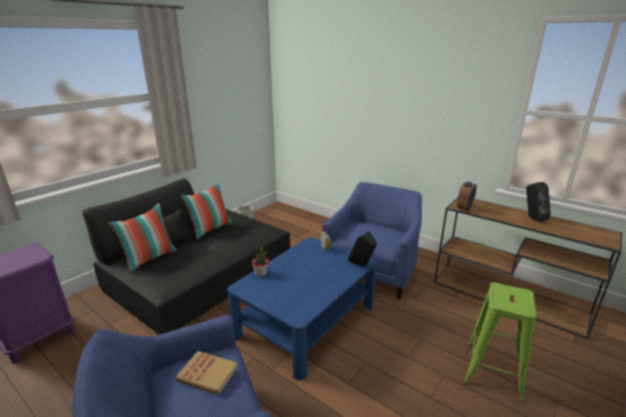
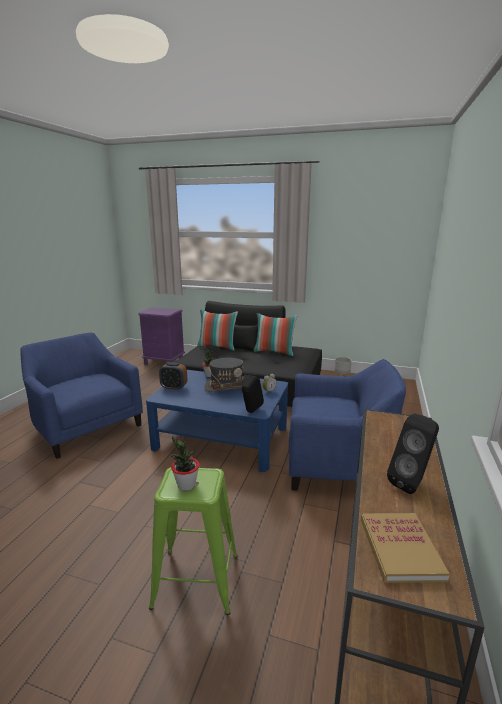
camera: 70 degrees right, 5 degrees down
book [176,351,238,395] -> book moved to [361,513,450,583]
alarm clock [457,182,477,211] -> alarm clock moved to [159,362,187,390]
none -> potted plant [171,436,200,491]
none -> grey hat [204,358,244,392]

